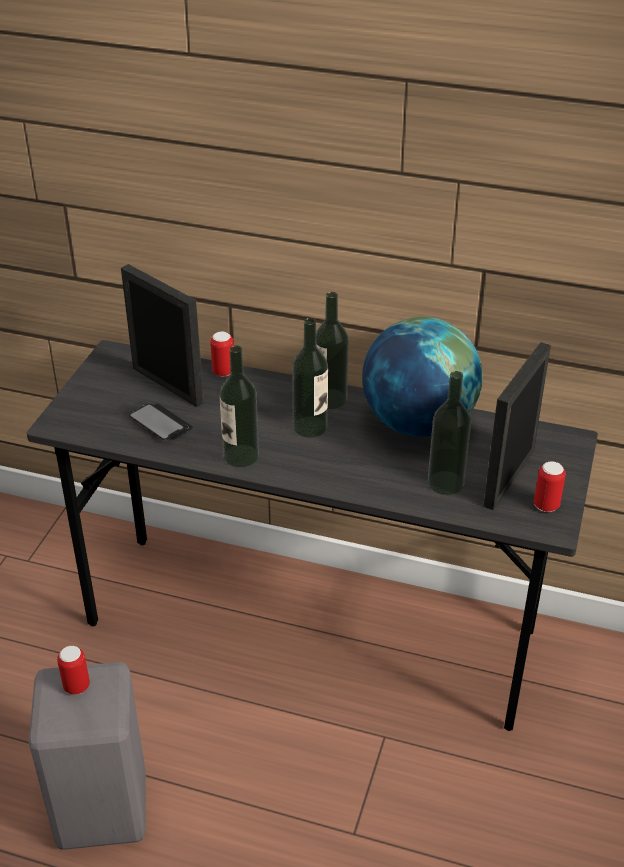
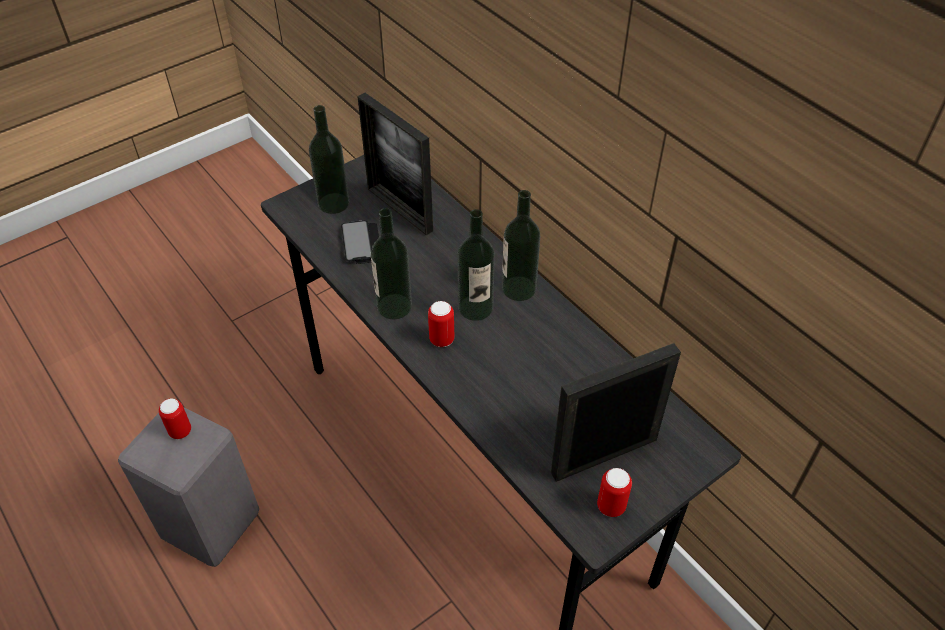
camera: 35 degrees right, 10 degrees up
picture frame [121,264,204,407] -> picture frame turned 150 degrees clockwise [357,93,433,235]
can [210,332,234,377] -> can moved to [428,301,454,347]
globe [362,317,483,437] -> none
bottle [428,371,471,495] -> bottle moved to [309,105,349,214]

